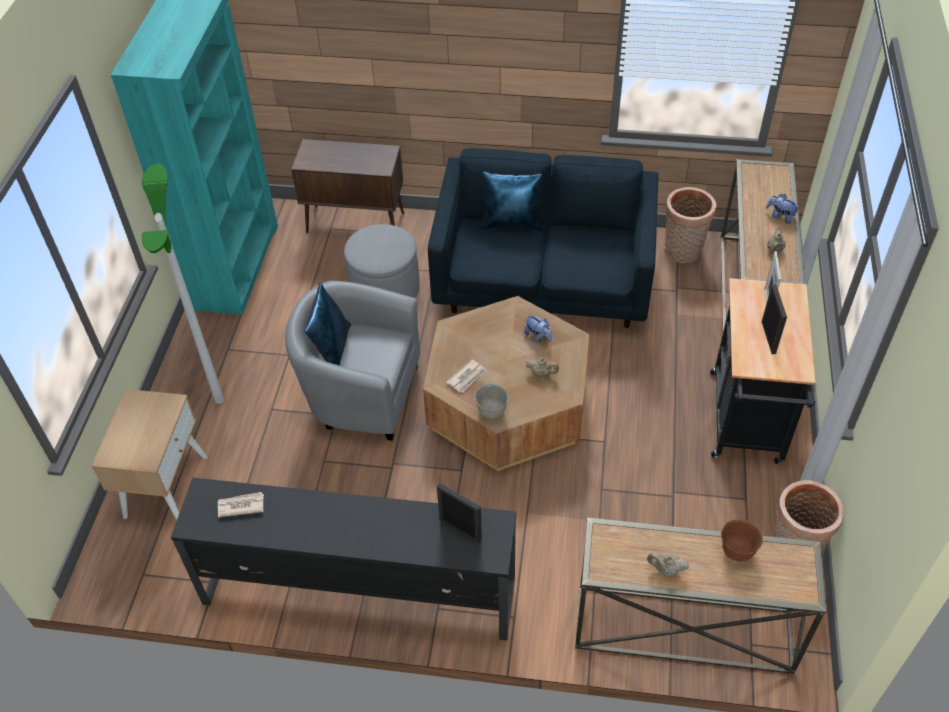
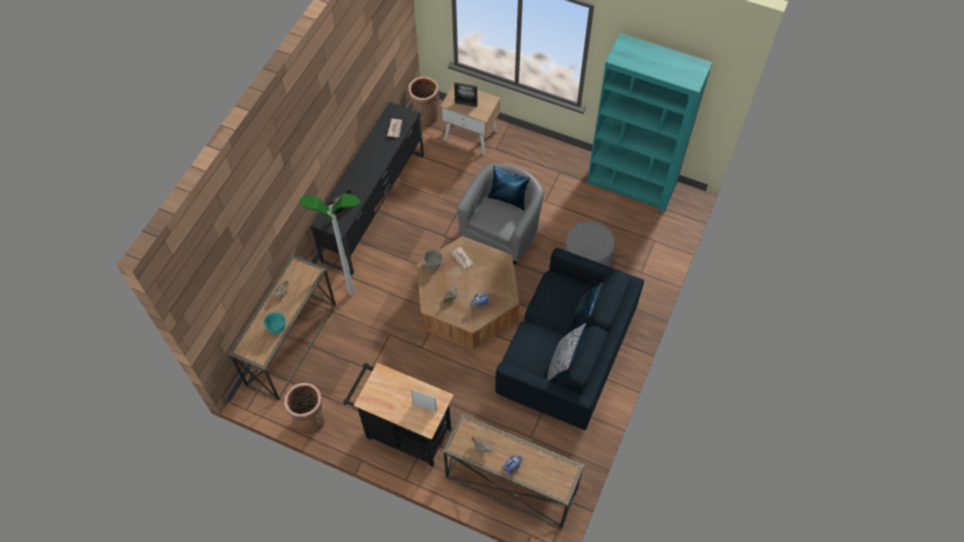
camera: 105 degrees right, 10 degrees up
floor lamp [142,163,224,404] -> floor lamp moved to [299,194,360,296]
brown cabinet [291,139,404,234] -> none
basket [664,187,716,263] -> basket moved to [408,77,439,125]
brown bowl [721,519,763,562] -> turquoise bowl [264,312,286,334]
picture frame [762,284,787,354] -> picture frame moved to [454,82,477,107]
none -> pillow [547,323,586,381]

